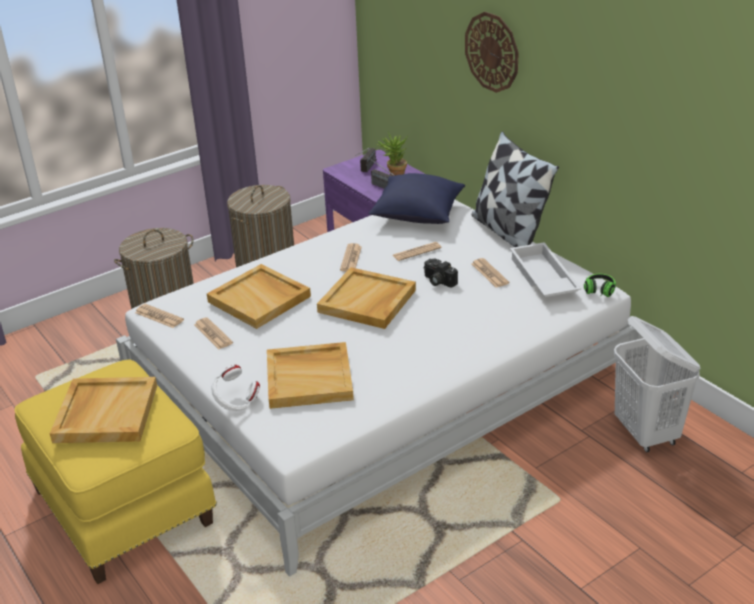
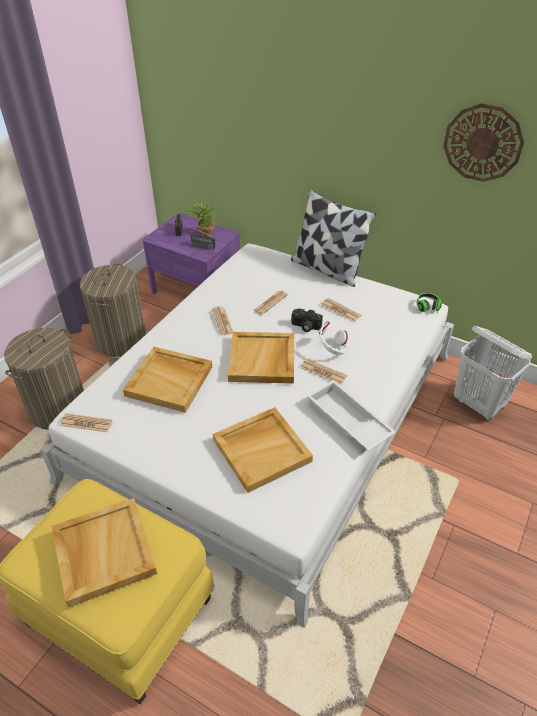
camera: 25 degrees left, 10 degrees up
newspaper [194,317,233,349] -> newspaper moved to [301,359,347,385]
white headphones [212,365,260,411] -> white headphones moved to [318,322,348,355]
blue pillow [369,173,465,224] -> none
wall clock [465,12,519,93] -> wall clock moved to [443,103,524,182]
white tray [510,242,581,297] -> white tray moved to [307,380,396,451]

